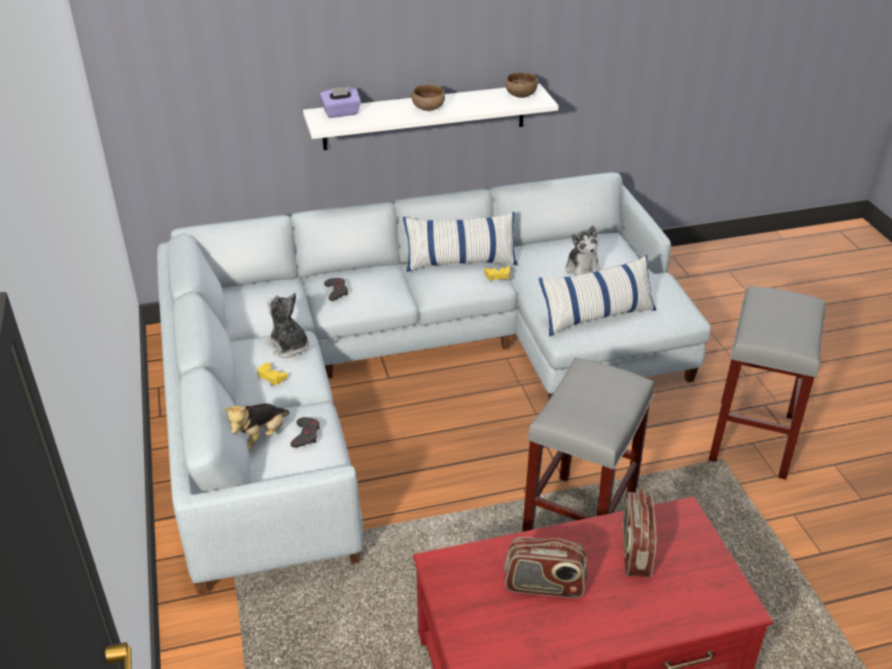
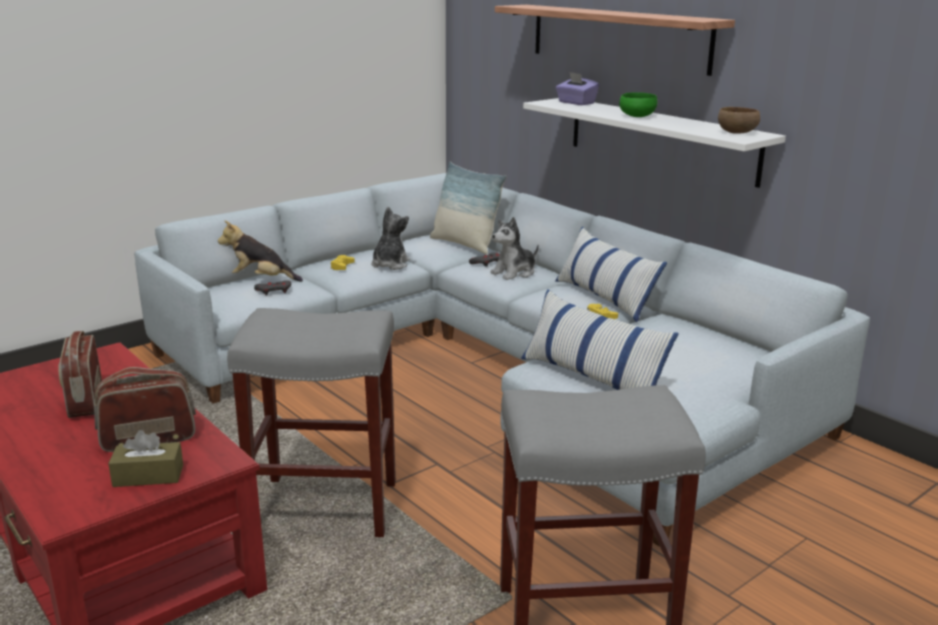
camera: 65 degrees right, 15 degrees down
brown bowl [412,85,445,111] -> green bowl [619,92,657,117]
plush toy [565,225,600,276] -> plush toy moved to [490,217,539,280]
none -> brown tissue box [108,430,183,487]
none -> pillow [430,161,507,254]
none -> shelf [495,5,735,76]

